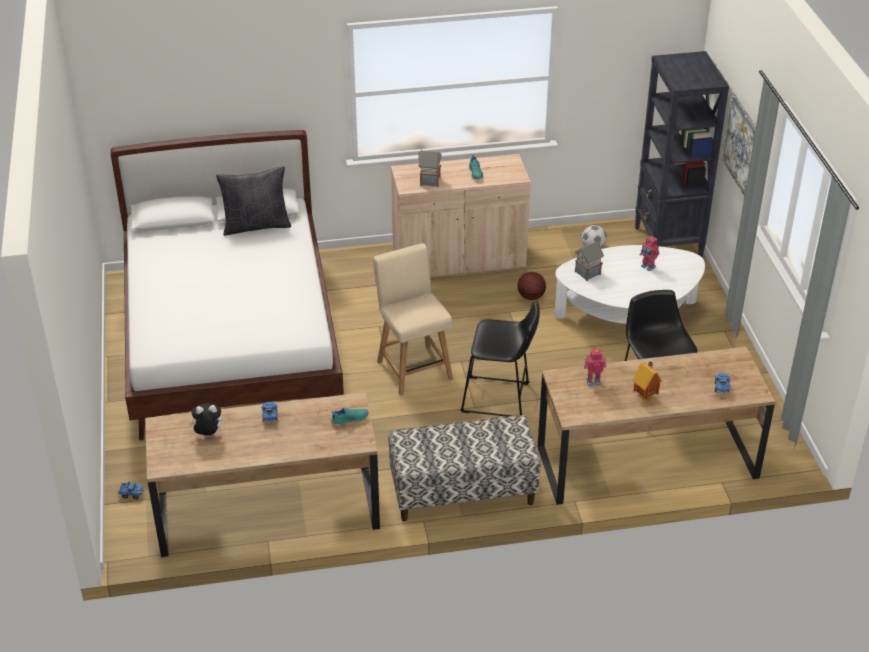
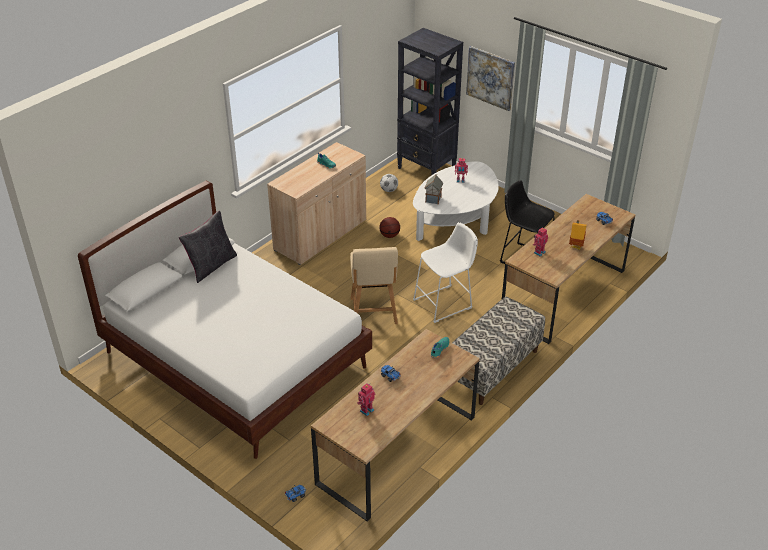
camera: 40 degrees left, 0 degrees up
plush toy [189,403,223,435] -> toy robot [357,383,375,416]
beige chair [373,243,453,396] -> beige chair turned 120 degrees counterclockwise [350,247,398,324]
toy house [418,150,442,187] -> none
black stool [460,301,540,416] -> white stool [413,222,478,323]

